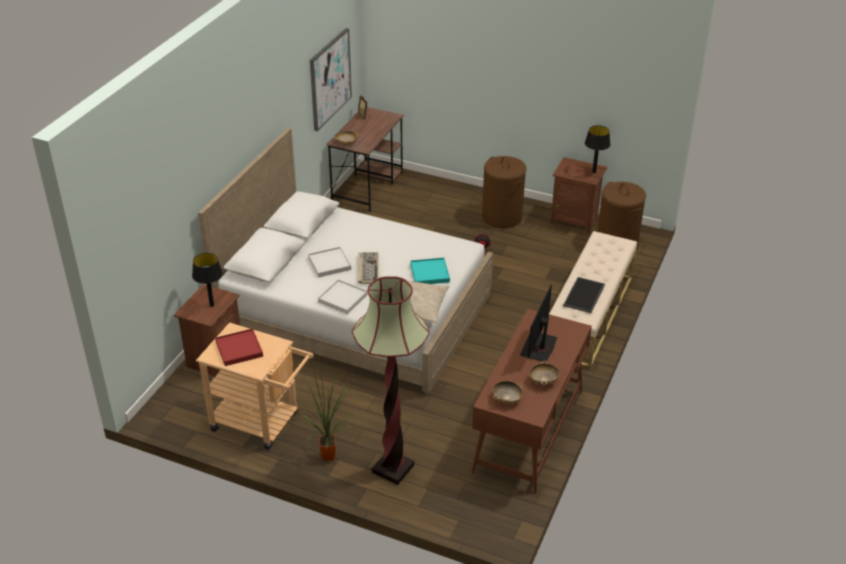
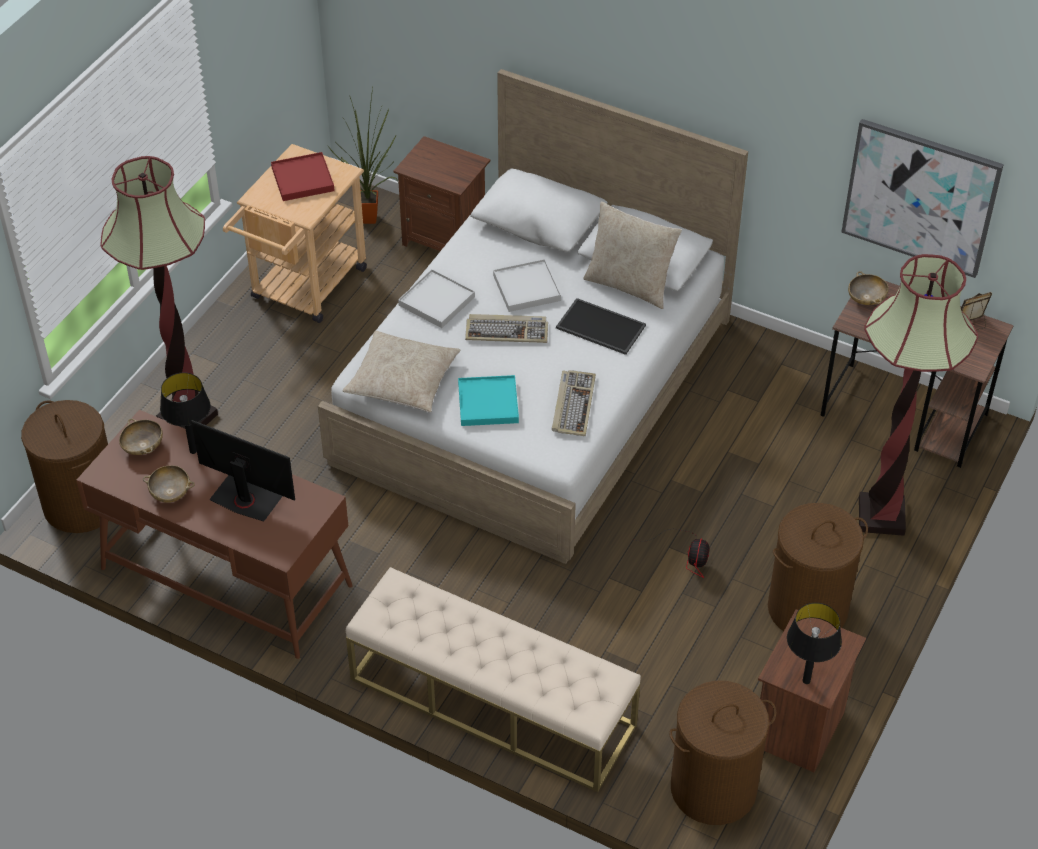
camera: 95 degrees right, 10 degrees up
black table lamp [192,253,223,307] -> black table lamp moved to [160,373,211,454]
potted plant [297,360,353,461] -> potted plant moved to [328,88,398,224]
tray [563,277,605,313] -> tray moved to [556,298,646,355]
none -> brown laundry basket [21,400,109,533]
none -> keyboard [552,370,596,436]
none -> beige pillow [583,202,682,309]
none -> floor lamp [859,254,978,536]

